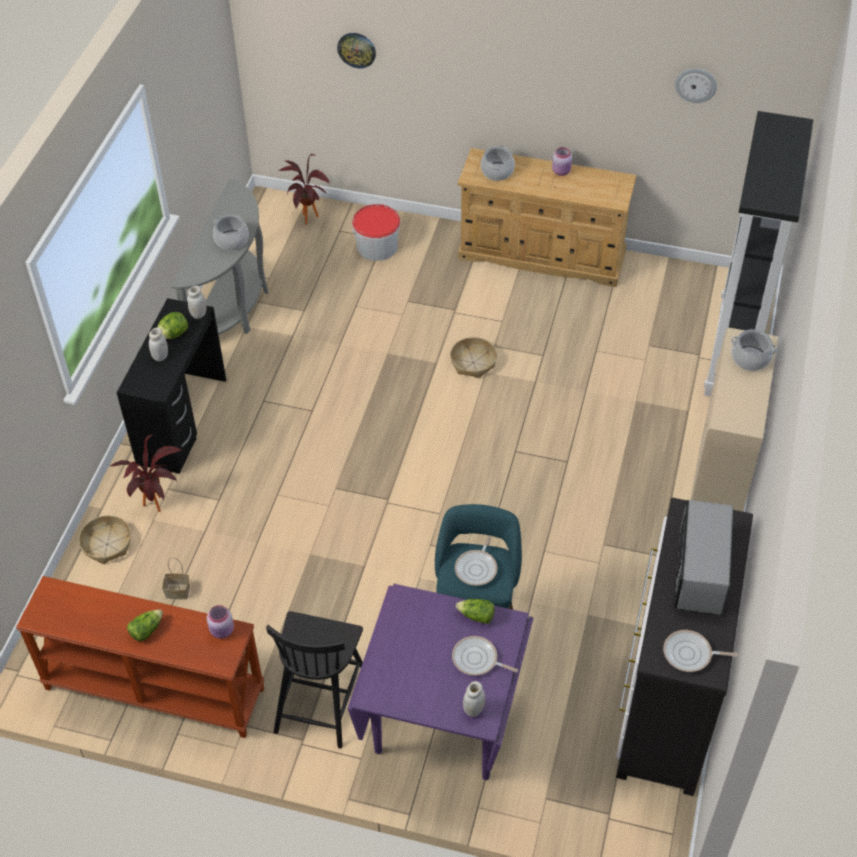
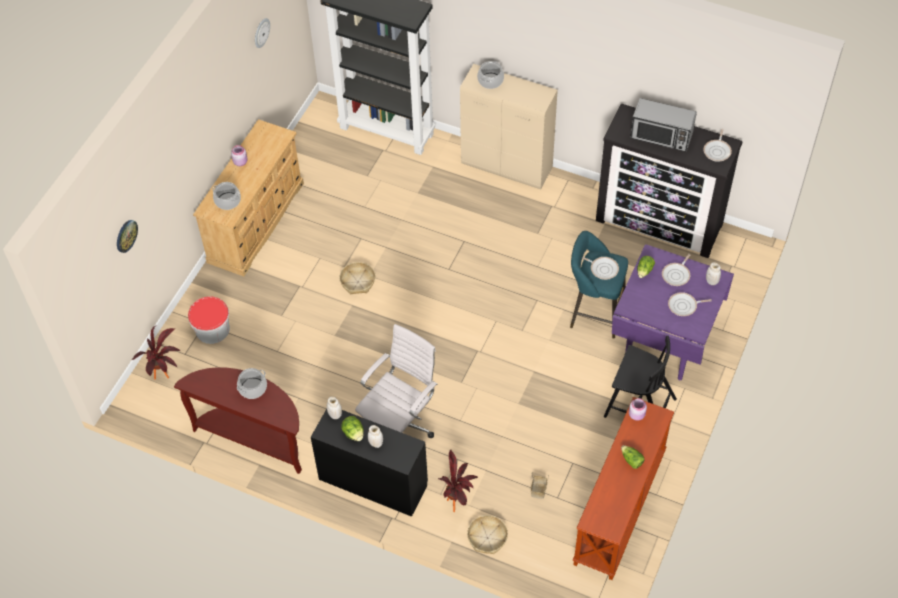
camera: 80 degrees left, 5 degrees up
grey console table [172,179,268,335] -> brown console table [174,367,302,474]
none -> white office chair [355,324,437,438]
none -> frying pan [668,292,712,316]

